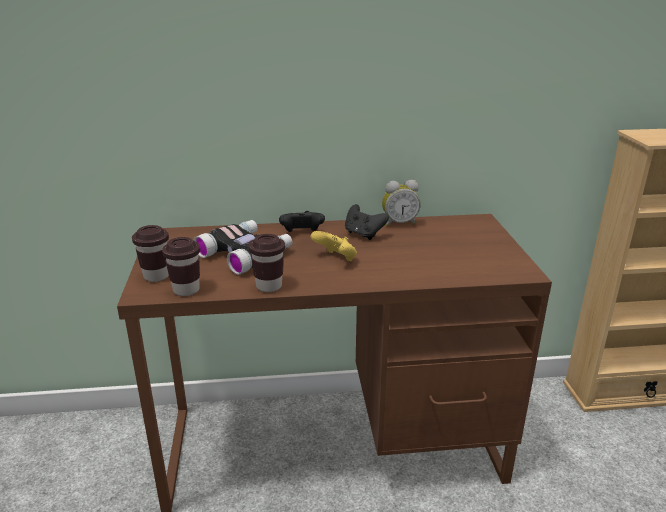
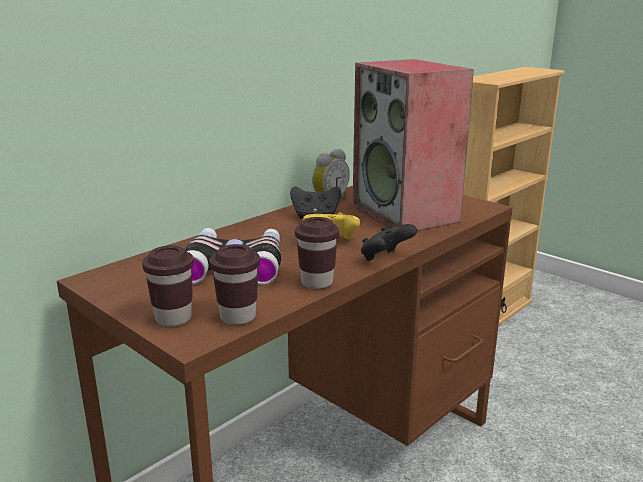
camera: 40 degrees left, 5 degrees down
black game controller [279,211,325,232] -> black game controller moved to [361,224,417,261]
none -> speaker [353,59,474,231]

